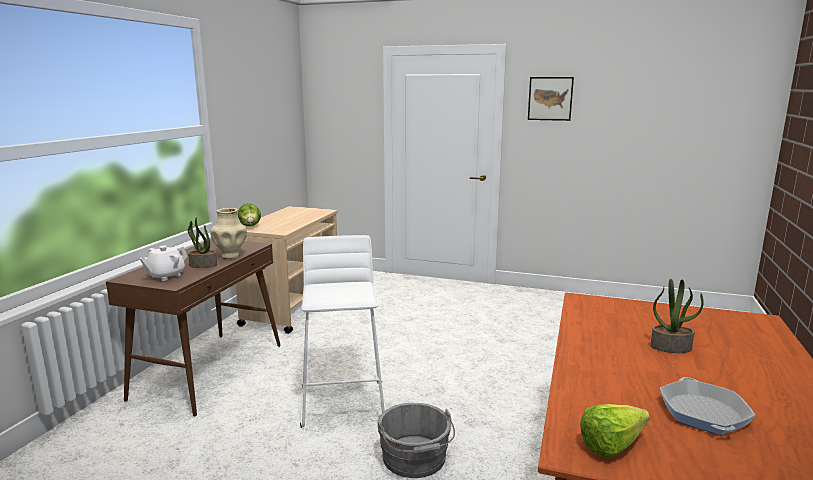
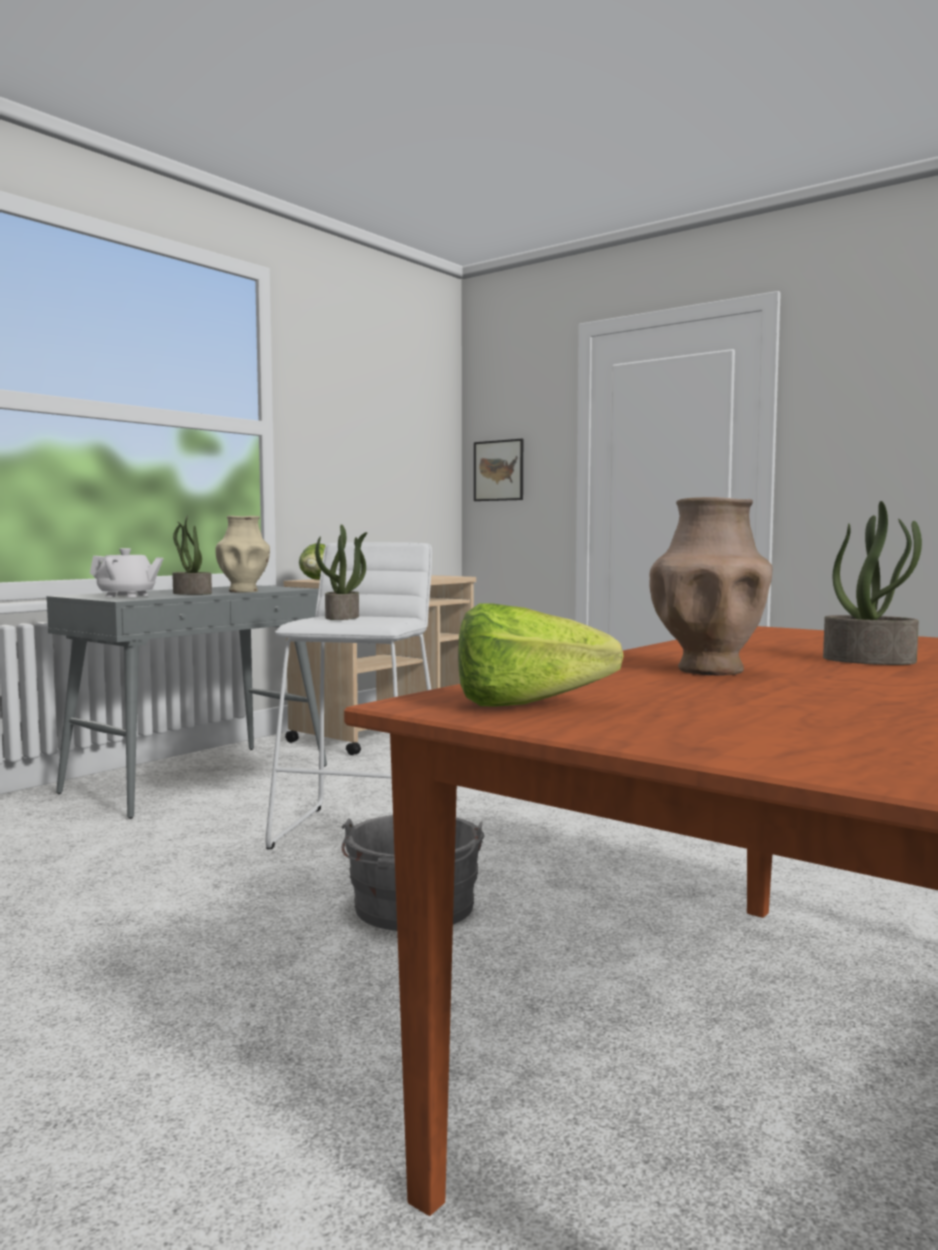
camera: 20 degrees right, 10 degrees down
brown console table [106,239,281,416] -> grey console table [46,585,327,819]
white teapot [140,246,187,281] -> white teapot turned 135 degrees counterclockwise [90,548,163,597]
picture [528,77,574,121] -> picture moved to [474,439,523,501]
frying pan [659,377,756,435] -> none
none -> potted plant [315,524,367,620]
none -> brown vase [649,497,773,675]

